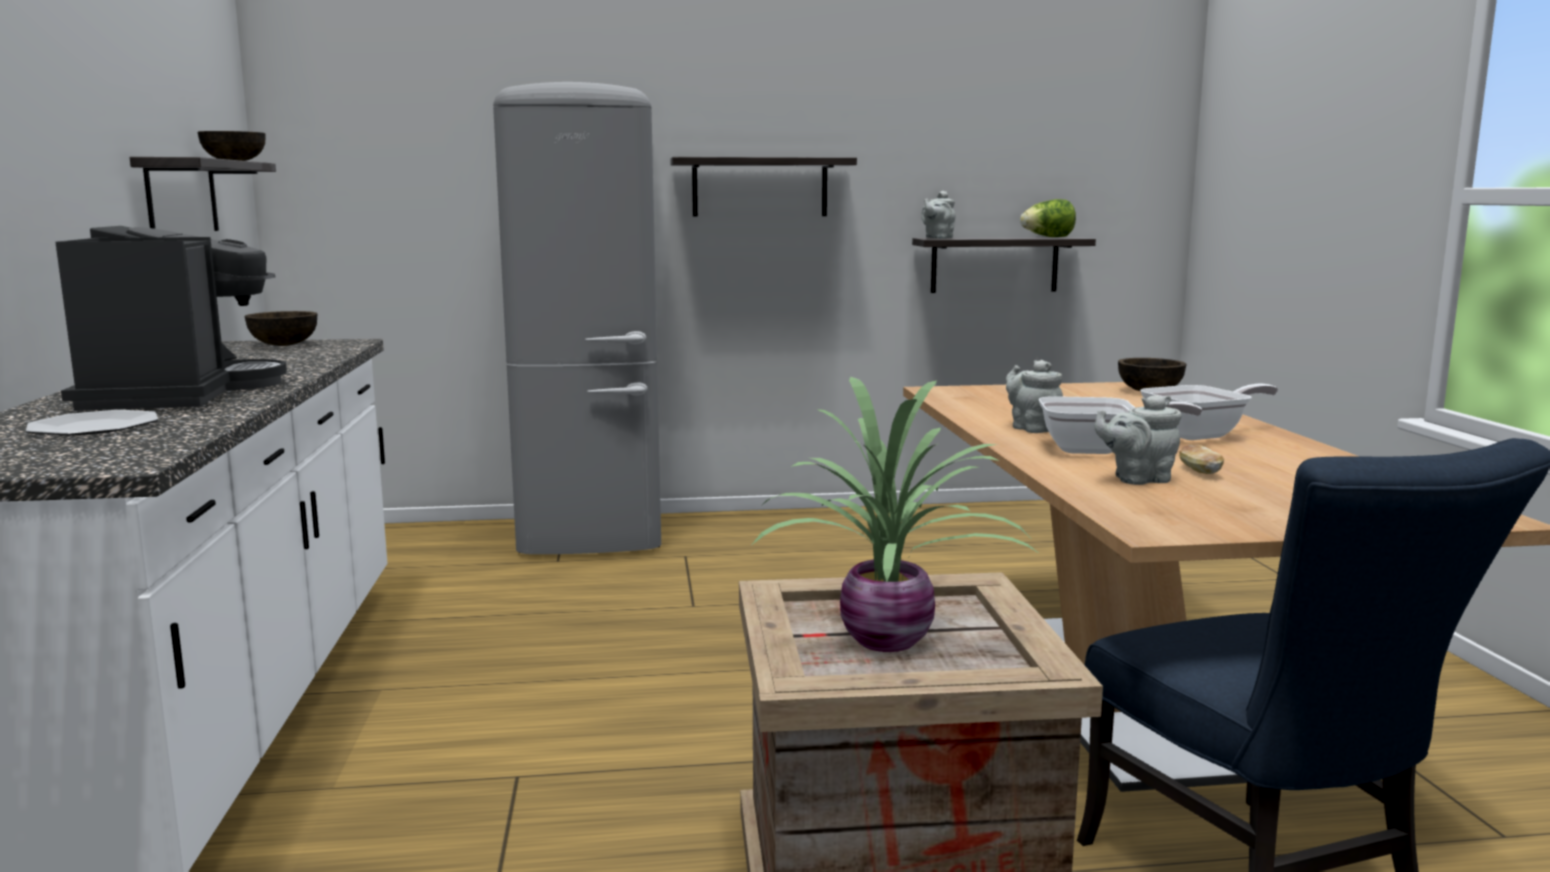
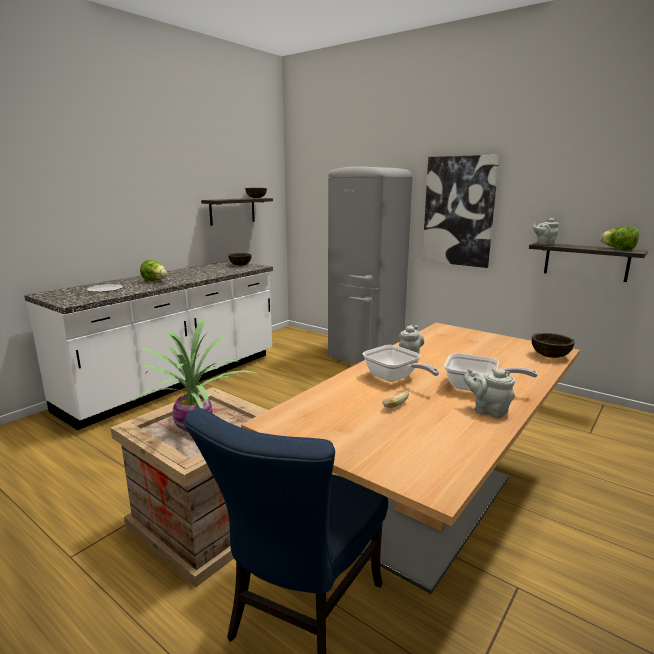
camera: 45 degrees right, 5 degrees up
coffee machine [55,226,287,411] -> lettuce [140,260,167,281]
shelf [671,157,857,217] -> picture [422,155,500,268]
grey teapot [1095,395,1182,485] -> grey teapot moved to [464,368,515,418]

